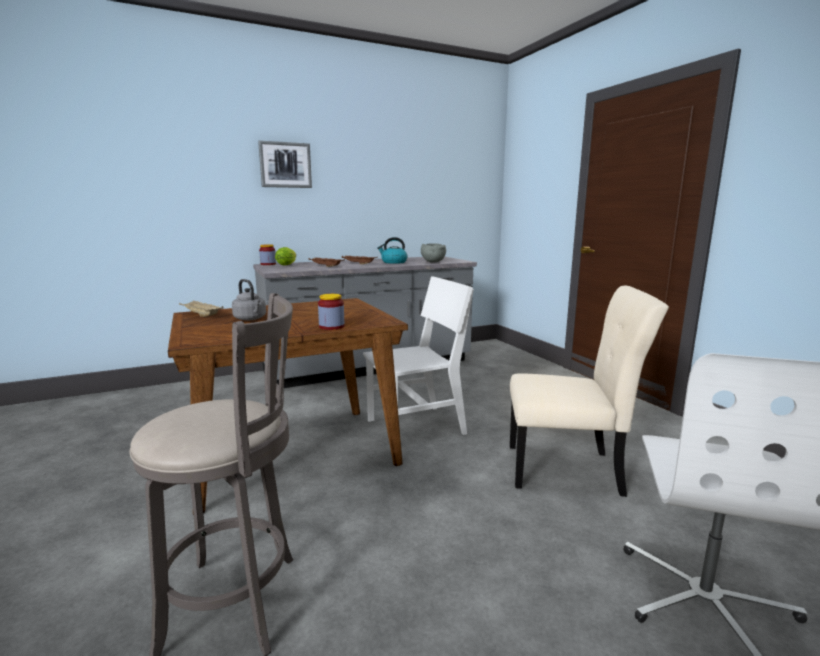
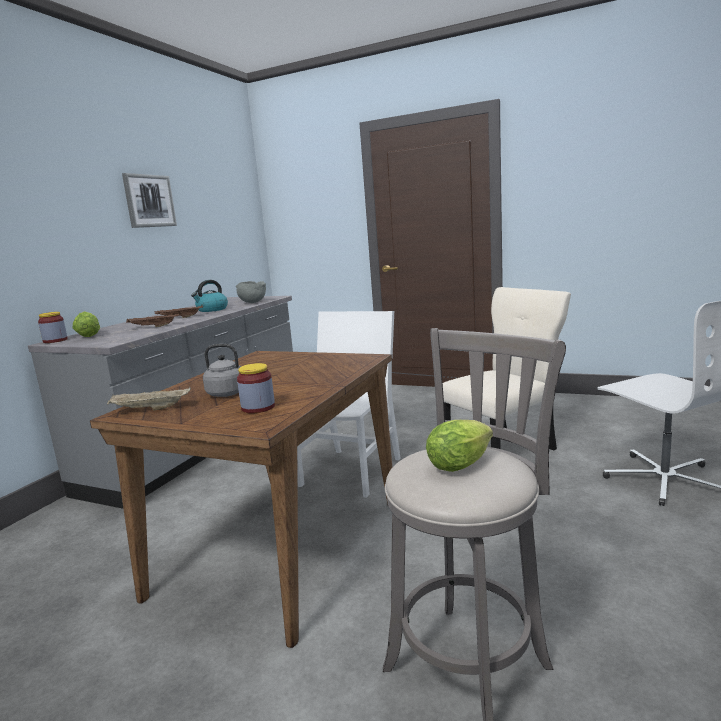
camera: 40 degrees left, 0 degrees up
picture [258,140,312,188] -> picture moved to [122,173,177,228]
jar [318,294,344,330] -> jar moved to [237,363,275,413]
none -> lettuce [426,420,493,472]

